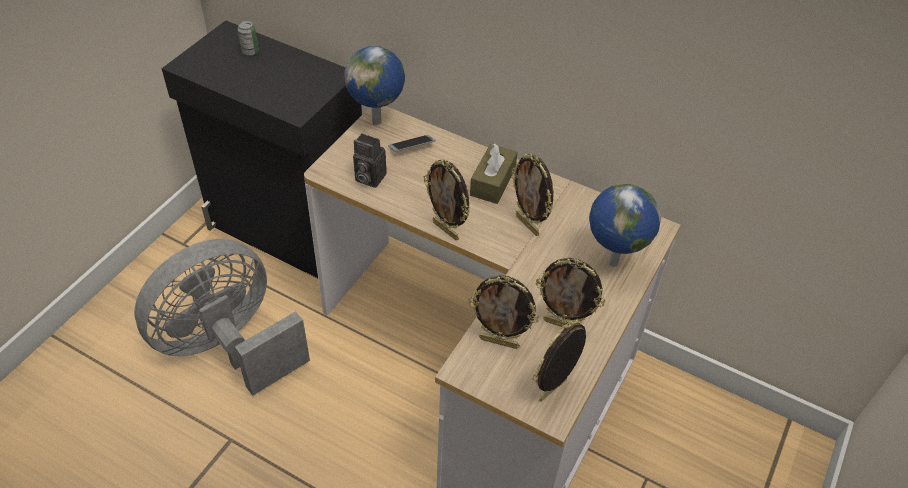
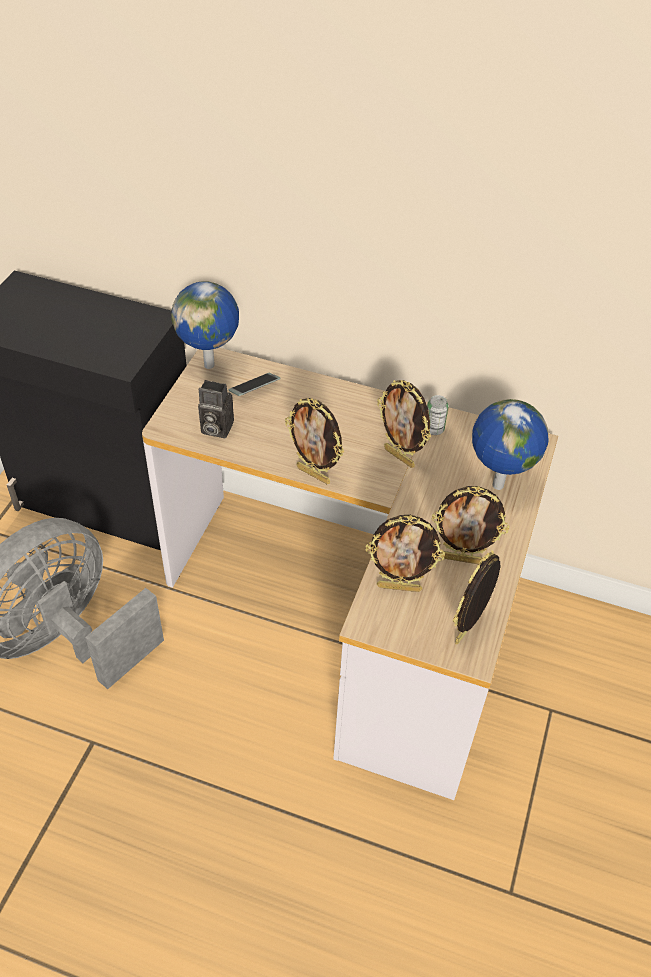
camera: 10 degrees left, 0 degrees up
can [237,20,259,56] -> can moved to [427,395,448,435]
brown tissue box [470,143,518,204] -> none

